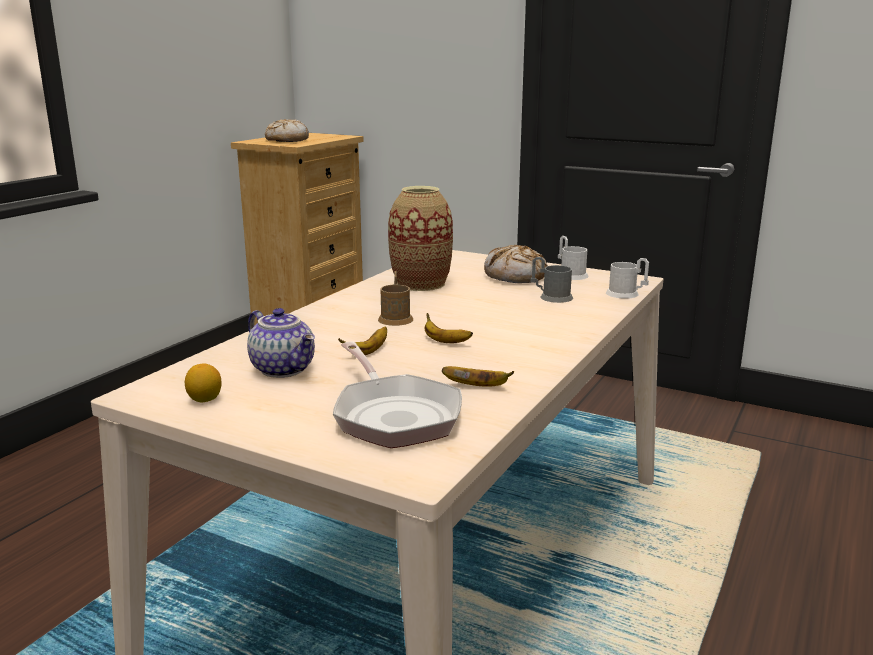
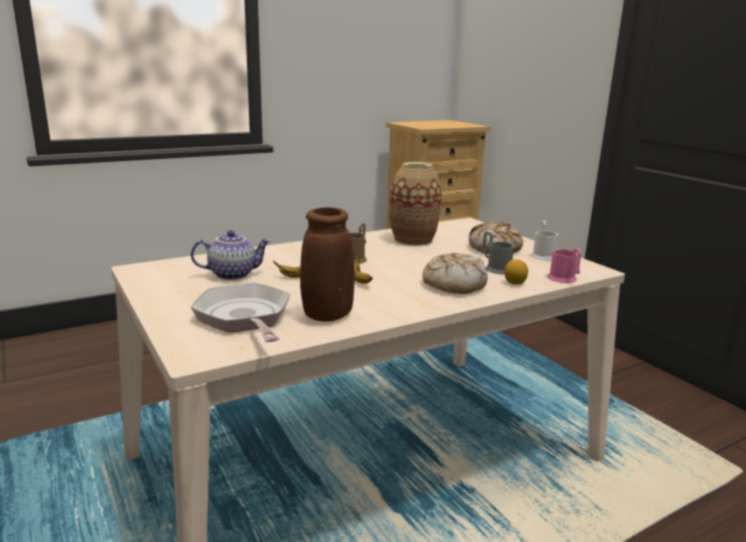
camera: 30 degrees right, 0 degrees up
lemon [185,363,221,403] -> lemon moved to [504,259,528,284]
teapot [247,308,315,378] -> teapot turned 90 degrees counterclockwise [191,230,271,280]
bread [265,119,309,142] -> bread moved to [423,253,487,294]
frying pan [333,342,462,448] -> frying pan turned 150 degrees clockwise [191,283,290,342]
banana [442,366,514,387] -> brown vase [300,207,355,322]
white mug [606,258,649,299] -> pink mug [547,248,581,283]

